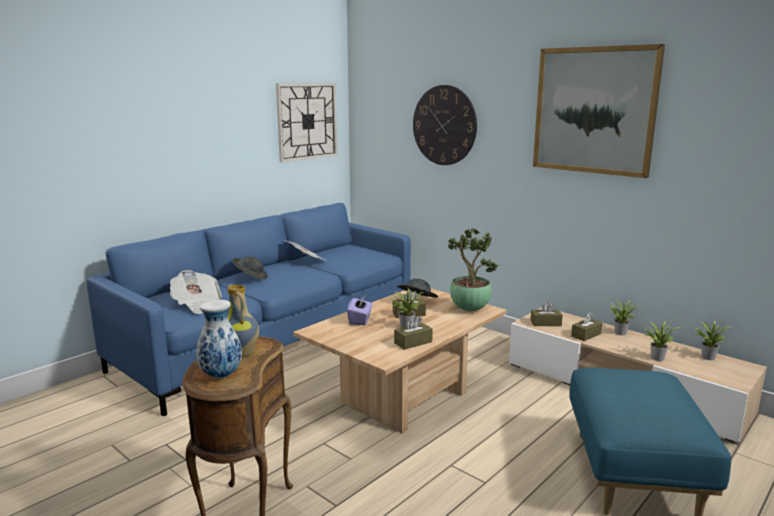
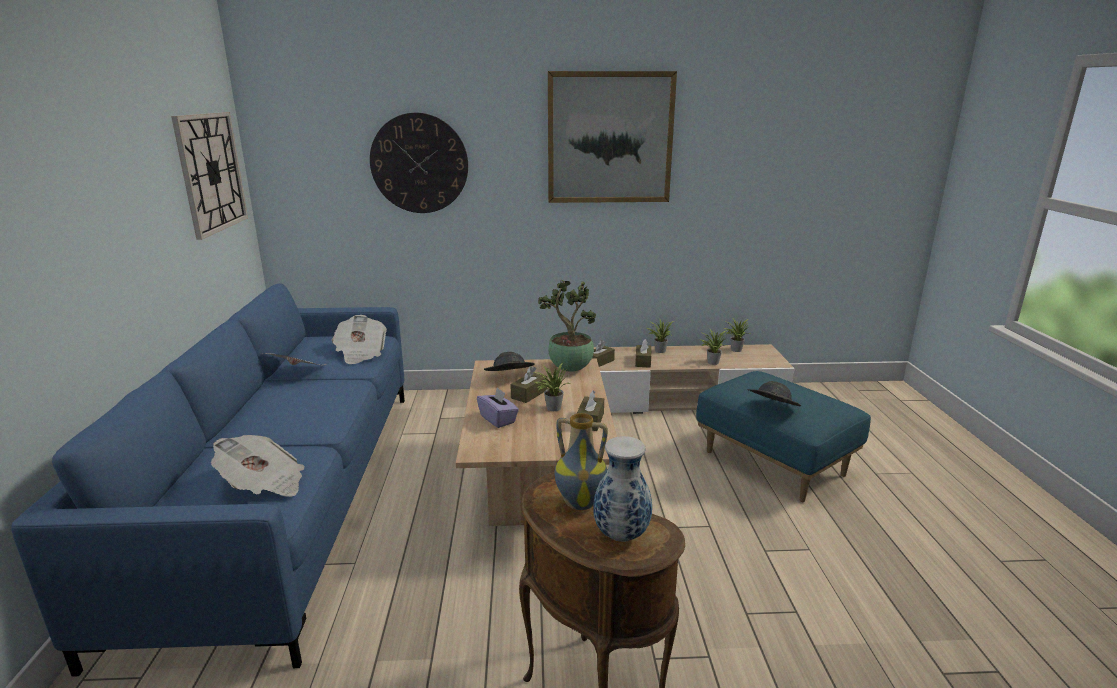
camera: 45 degrees left, 5 degrees up
grey hat [232,256,268,279] -> grey hat moved to [747,381,801,406]
none -> newspaper [332,315,387,364]

